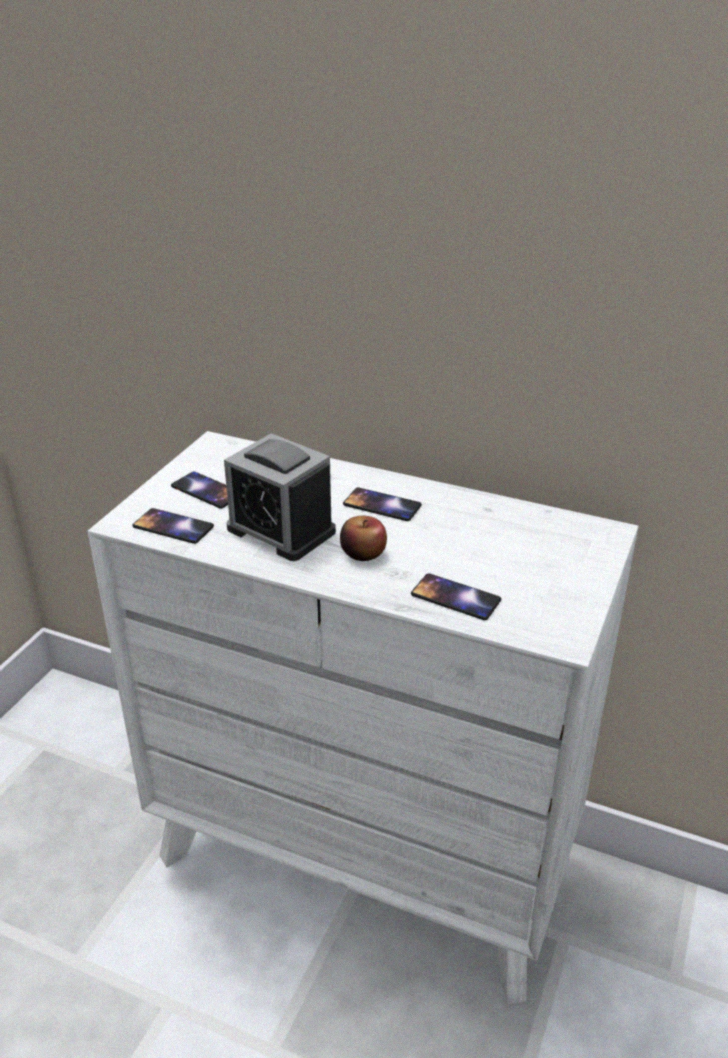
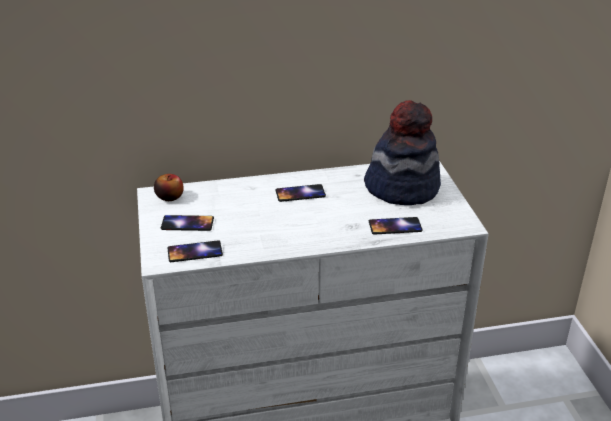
camera: 35 degrees left, 0 degrees up
alarm clock [224,433,336,561] -> none
apple [340,516,387,561] -> apple moved to [154,174,184,201]
none -> hat [364,100,441,205]

